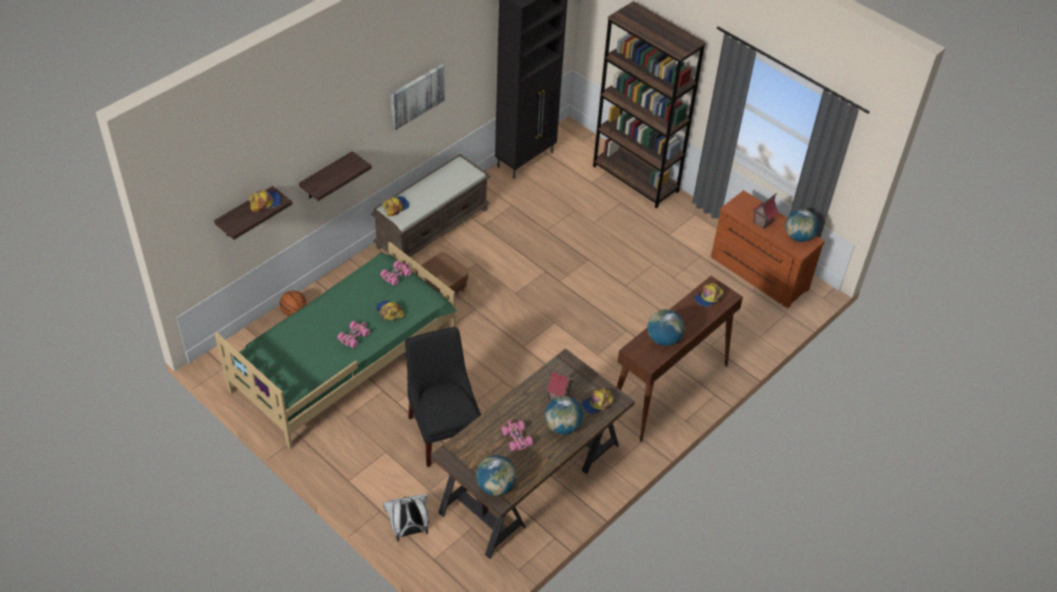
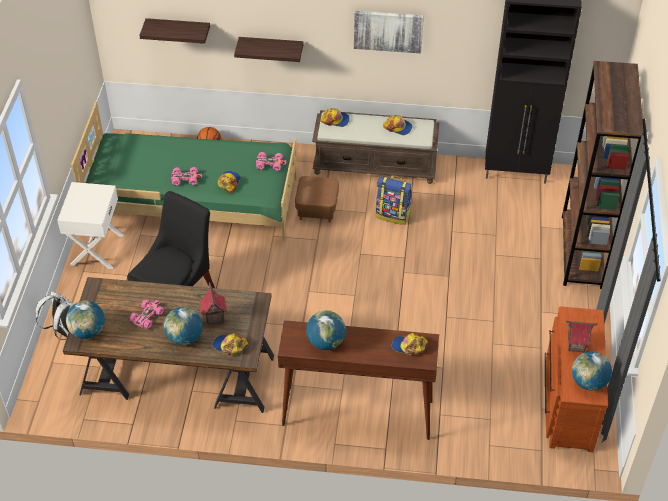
camera: 55 degrees right, 0 degrees up
cap [249,190,281,212] -> cap moved to [383,115,413,135]
none -> white nightstand [57,182,124,269]
none -> backpack [376,176,412,225]

